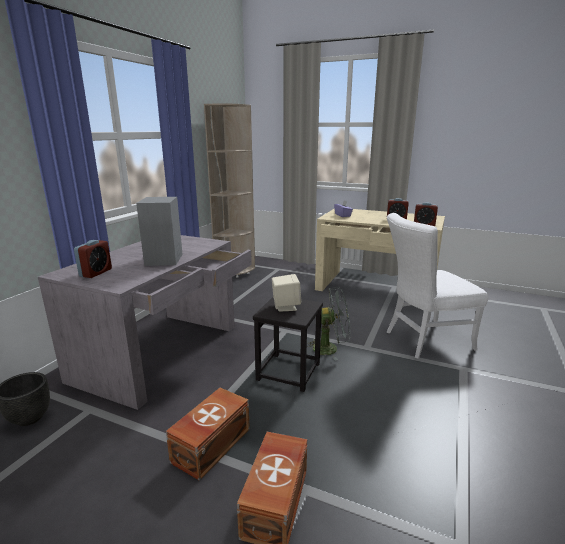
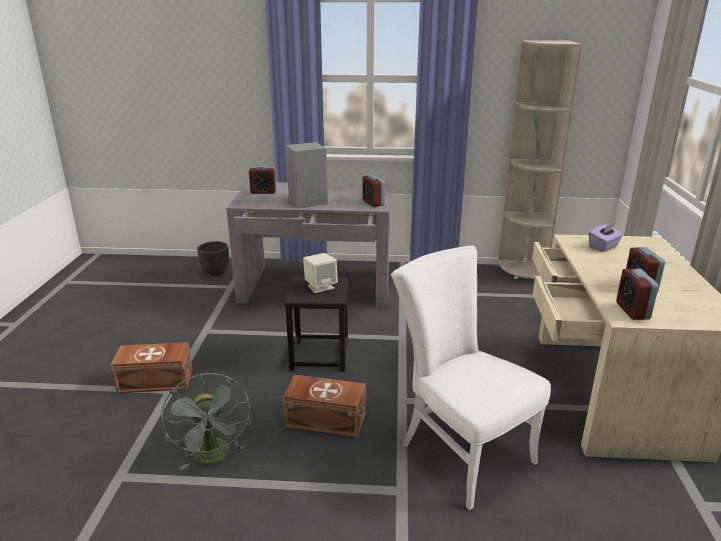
camera: 70 degrees right, 5 degrees up
brown storage box [166,388,250,481] -> brown storage box moved to [283,375,366,437]
grey fan [307,287,350,361] -> grey fan moved to [161,373,251,470]
none -> alarm clock [362,175,385,207]

